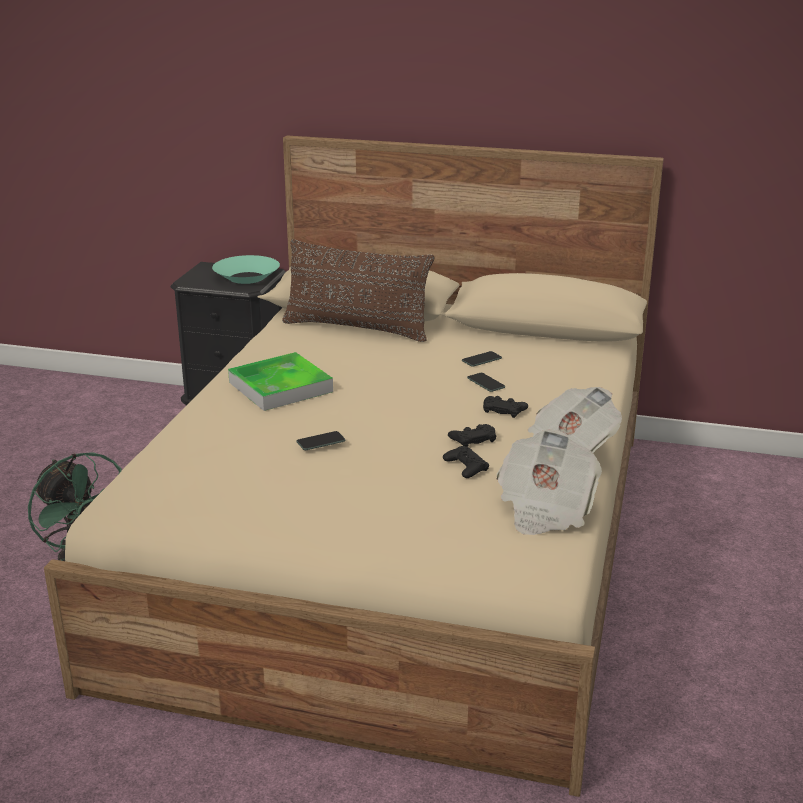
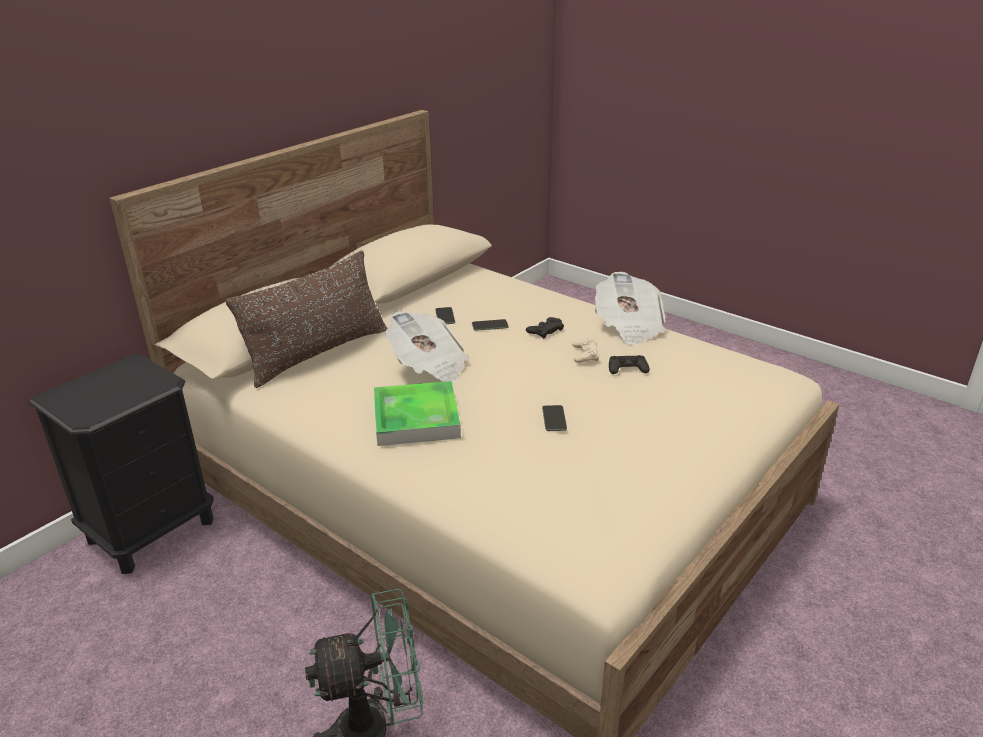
camera: 65 degrees left, 5 degrees up
turquoise bowl [212,255,280,284] -> none
black game controller [448,424,497,447] -> beige game controller [572,338,599,363]
newspaper [497,429,602,535] -> newspaper moved to [385,311,469,384]

